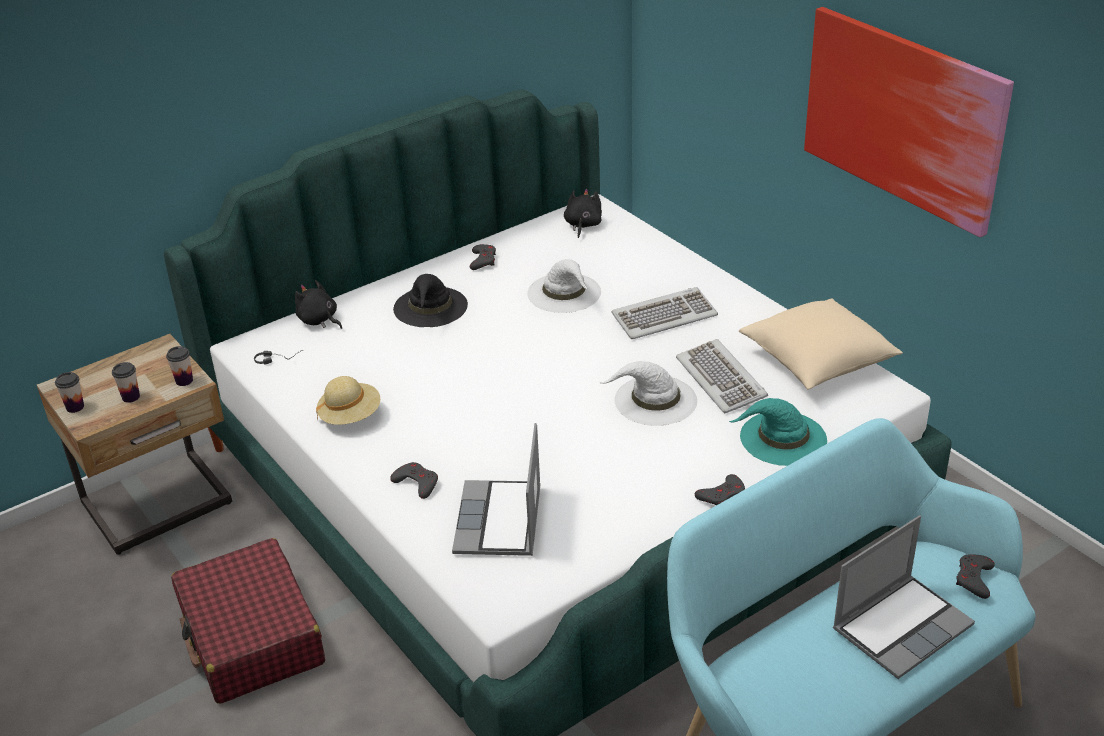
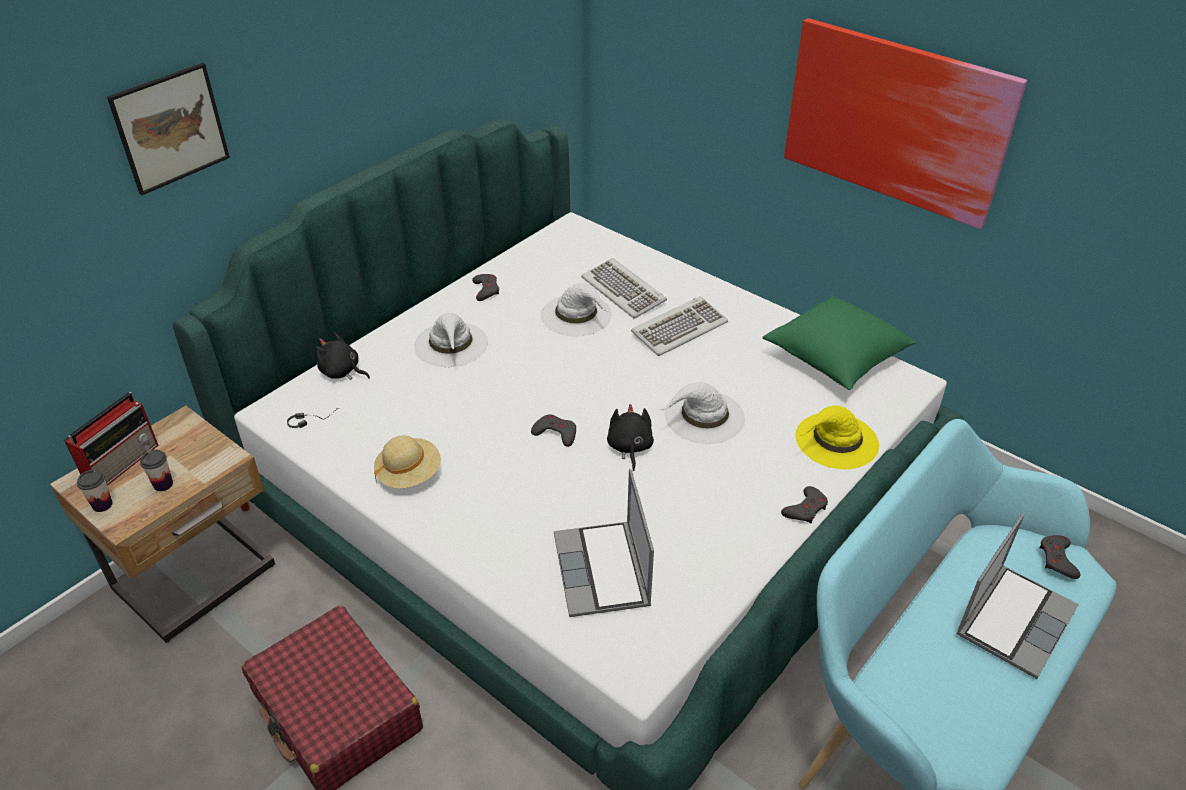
camera: 15 degrees left, 5 degrees up
cup [166,346,193,386] -> none
grey game controller [390,462,438,499] -> grey game controller moved to [531,415,576,447]
black hat [393,274,468,327] -> white hat [414,313,488,367]
black plush toy [564,189,602,238] -> black plush toy moved to [607,404,654,471]
keyboard [676,339,768,413] -> keyboard moved to [581,258,667,319]
turquoise hat [729,398,827,466] -> yellow hat [795,405,879,469]
beige pillow [739,298,903,390] -> green pillow [762,296,916,390]
none -> radio [64,392,159,486]
none -> picture [107,63,230,195]

